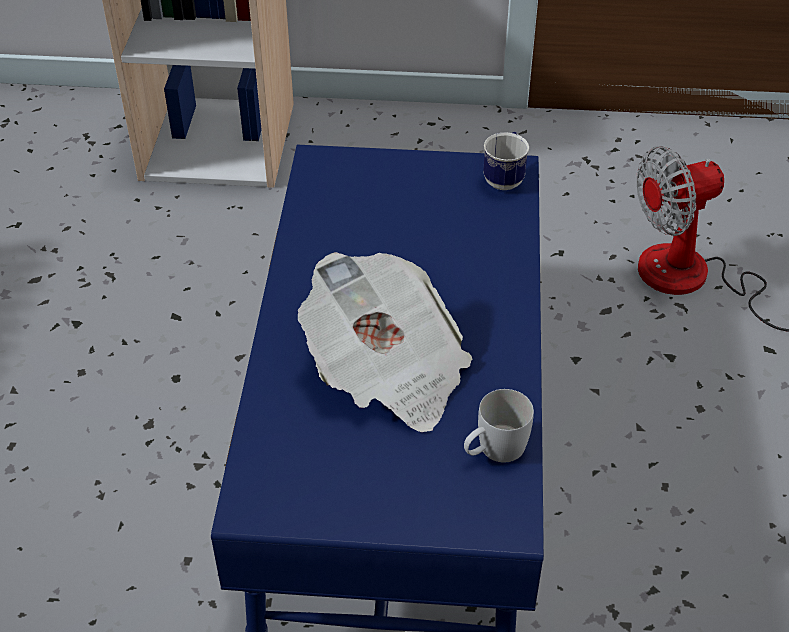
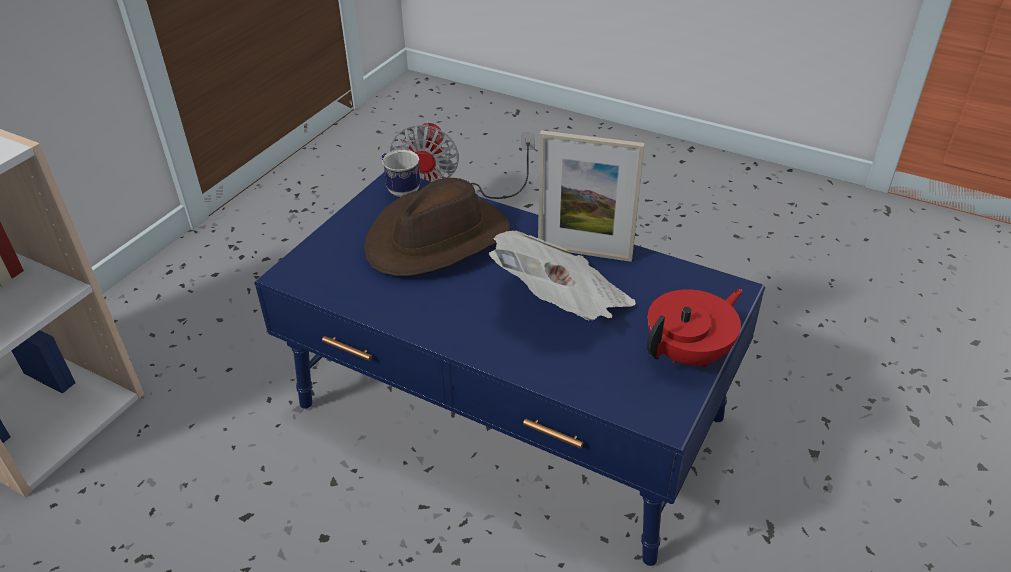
camera: 65 degrees left, 5 degrees down
white mug [464,389,534,462] -> none
none -> brown hat [363,178,510,277]
none -> picture frame [538,130,645,262]
none -> red teapot [647,289,742,368]

